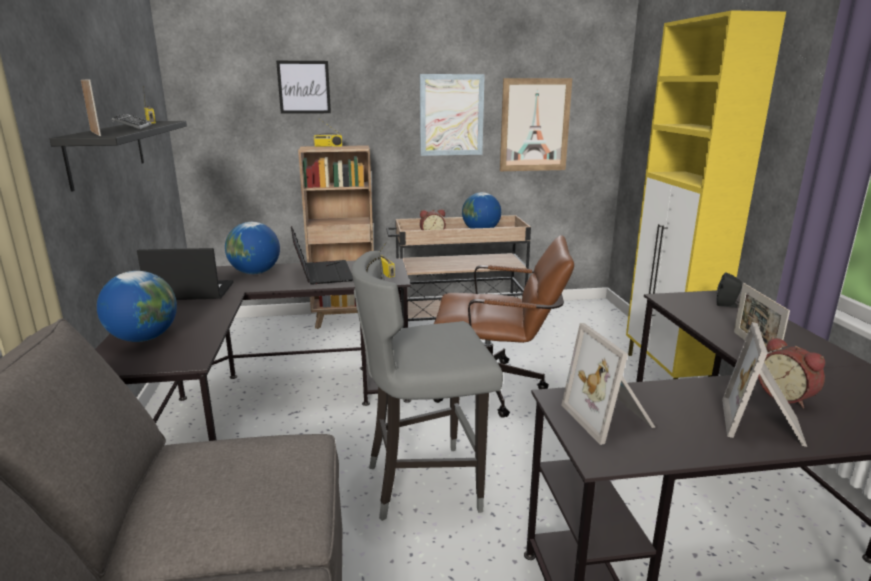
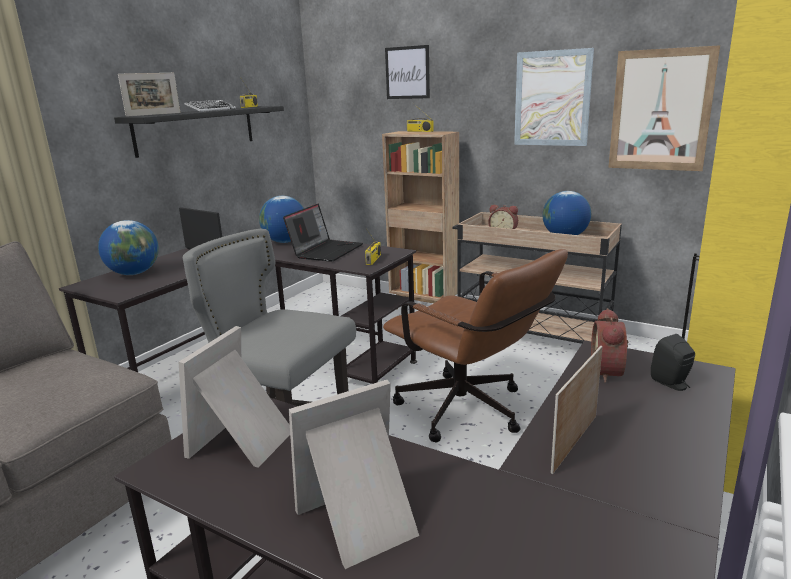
camera: 40 degrees right, 0 degrees up
picture frame [81,79,101,136] -> picture frame turned 45 degrees clockwise [118,73,181,117]
alarm clock [758,337,825,409] -> alarm clock moved to [591,308,628,383]

